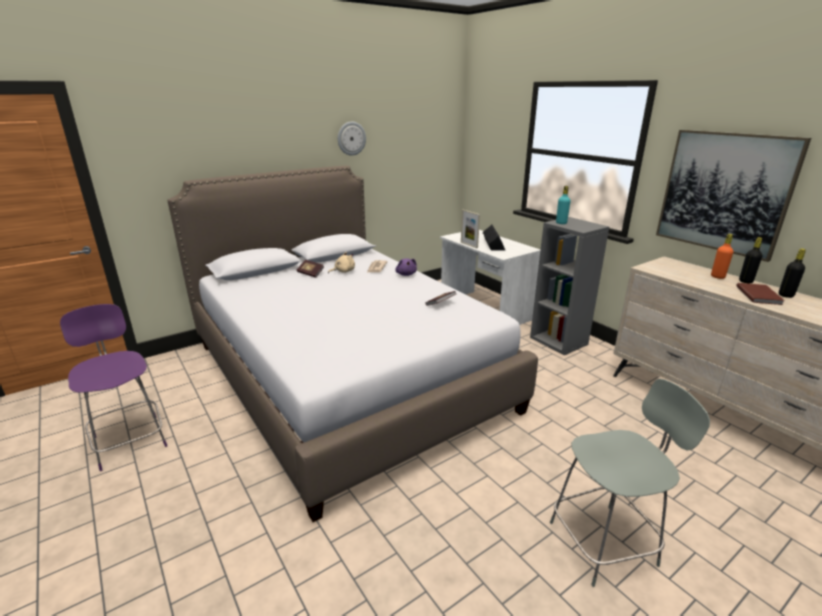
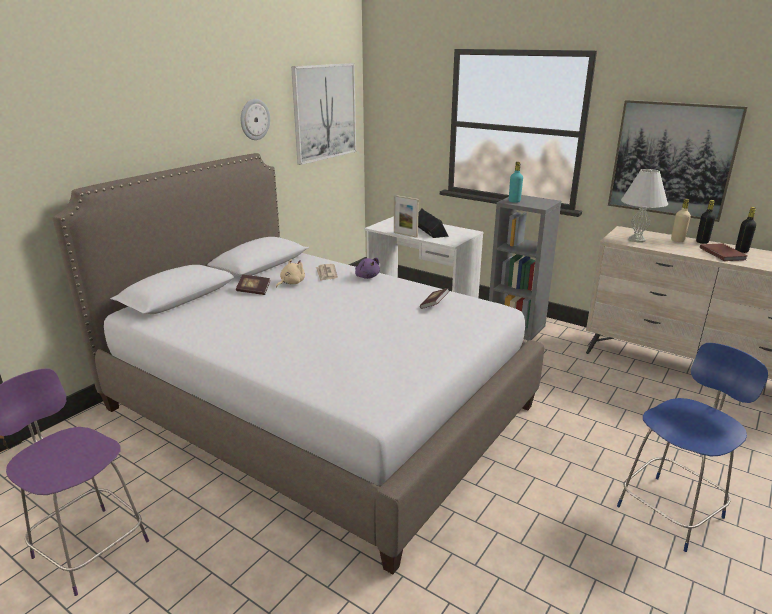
camera: 20 degrees left, 0 degrees up
grey chair [550,379,710,587] -> blue chair [617,343,768,552]
orange bottle [711,234,733,279] -> beige bottle [671,199,691,242]
none -> picture [291,63,356,165]
none -> white table lamp [621,169,668,243]

